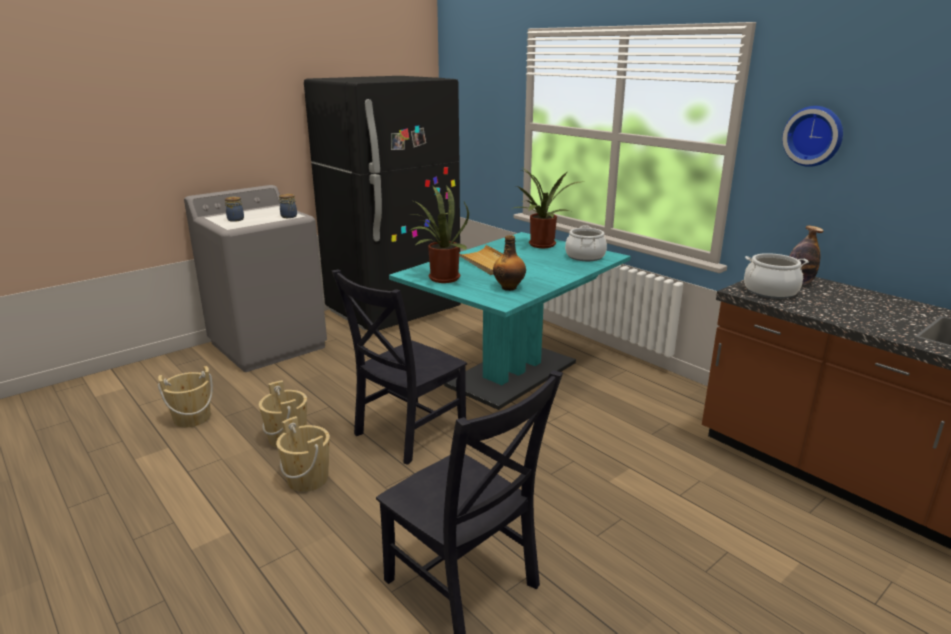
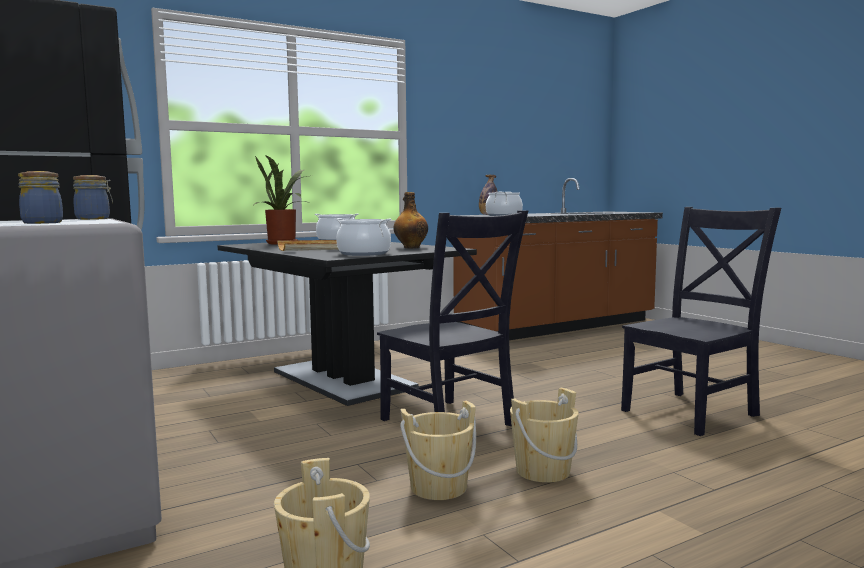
camera: 80 degrees left, 15 degrees down
turquoise dining table [389,232,631,410] -> black dining table [218,242,477,406]
potted plant [409,185,469,283] -> cooking pot [336,218,392,256]
wall clock [782,106,843,167] -> none

